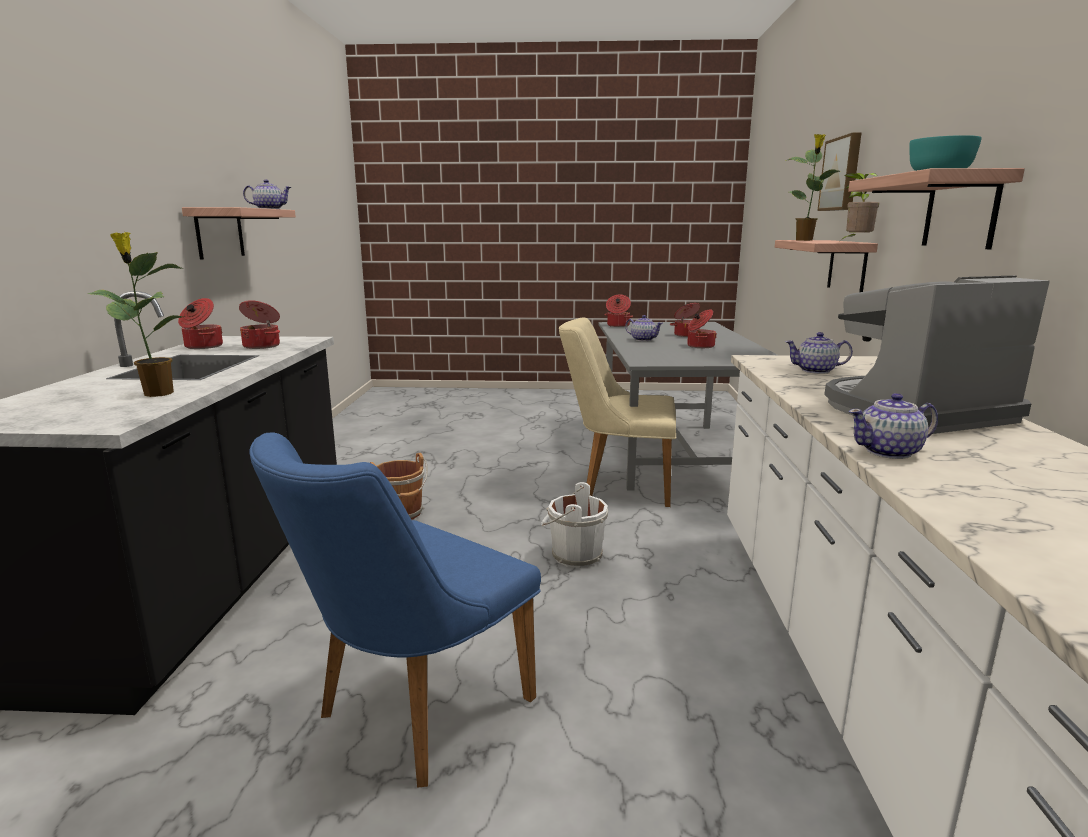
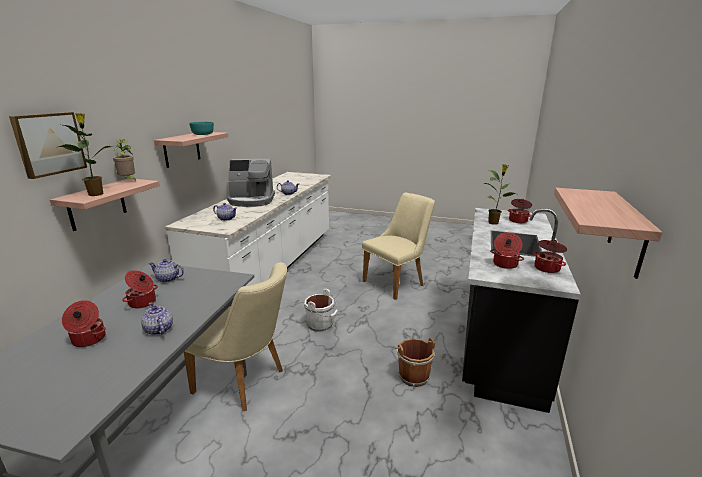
camera: 165 degrees left, 5 degrees up
teapot [243,180,292,209] -> teapot moved to [149,259,184,283]
blue chair [249,433,541,788] -> beige chair [362,193,435,300]
cooking pot [605,294,633,327] -> cooking pot moved to [508,199,532,223]

